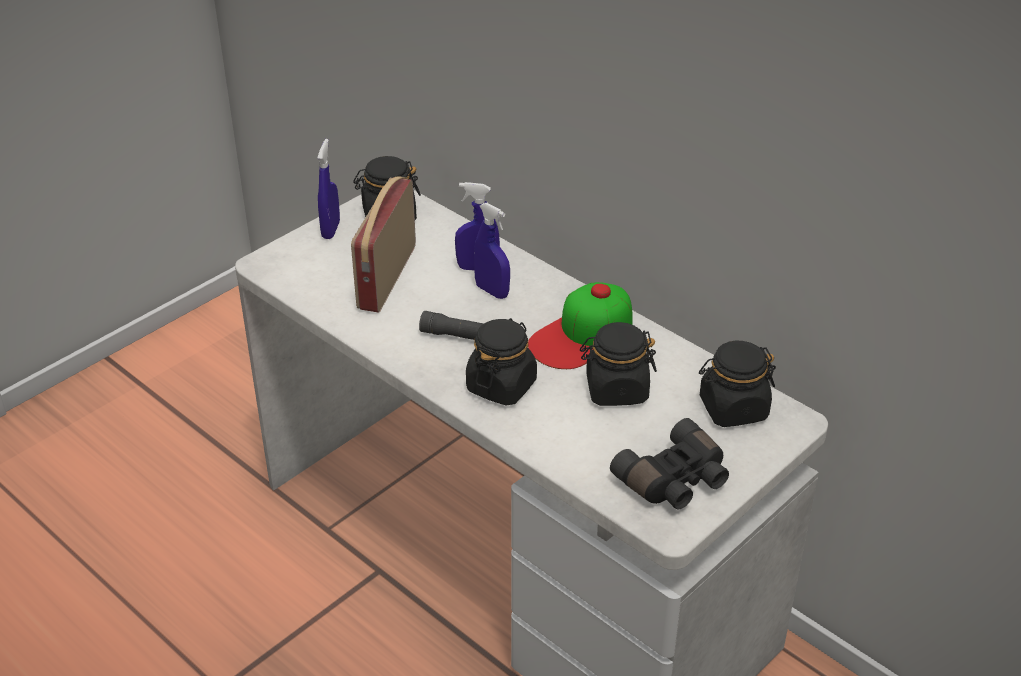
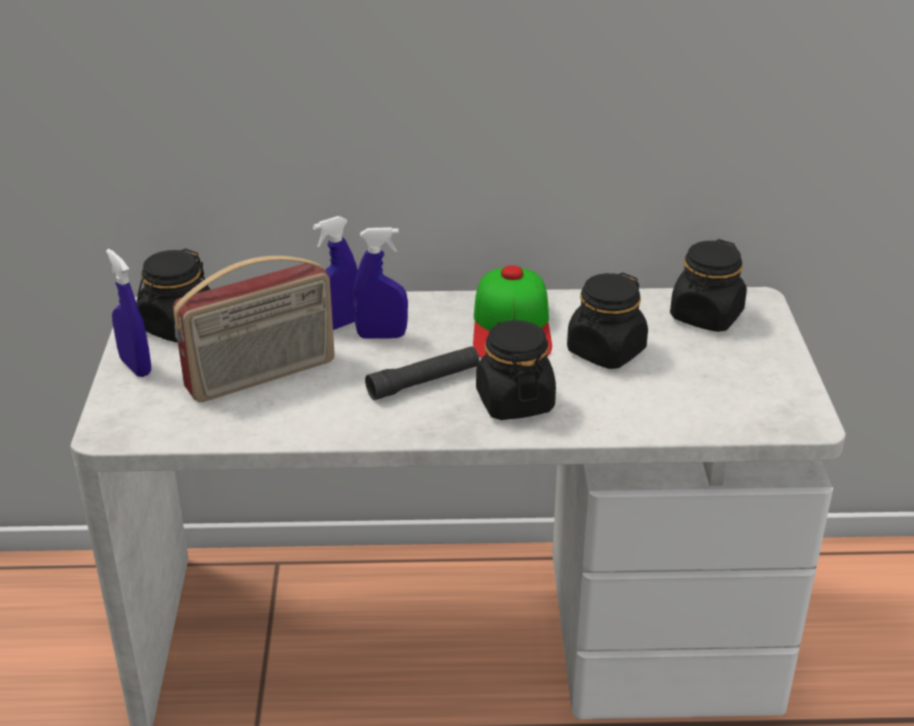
camera: 45 degrees left, 5 degrees down
radio [351,176,416,313] -> radio turned 90 degrees counterclockwise [173,256,335,402]
black binoculars [610,418,729,509] -> none

